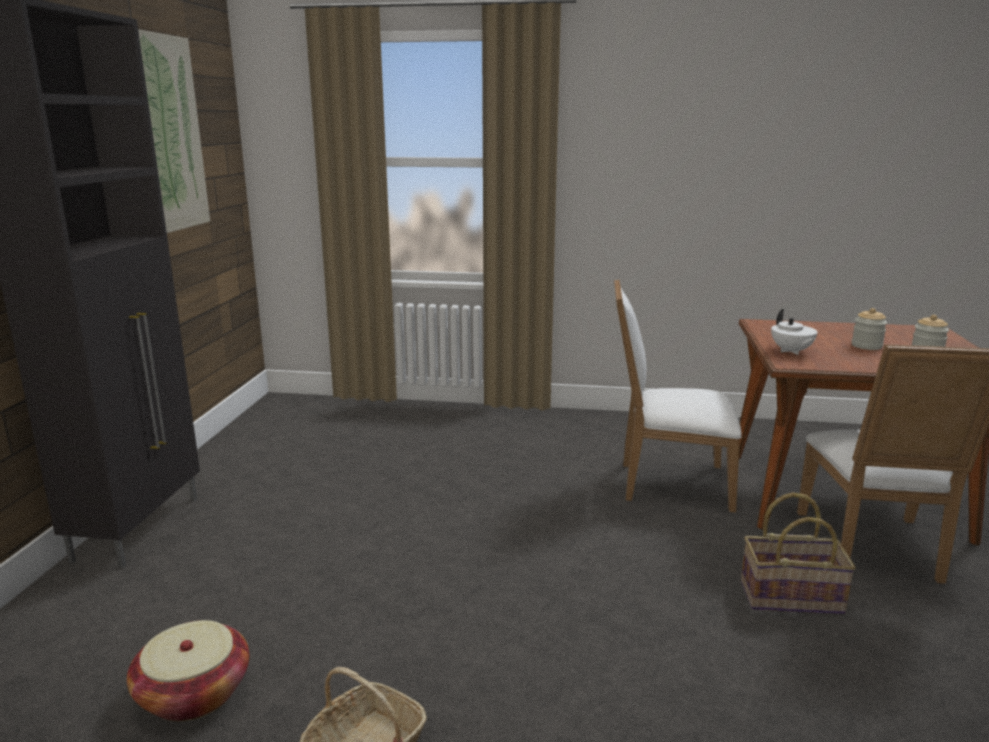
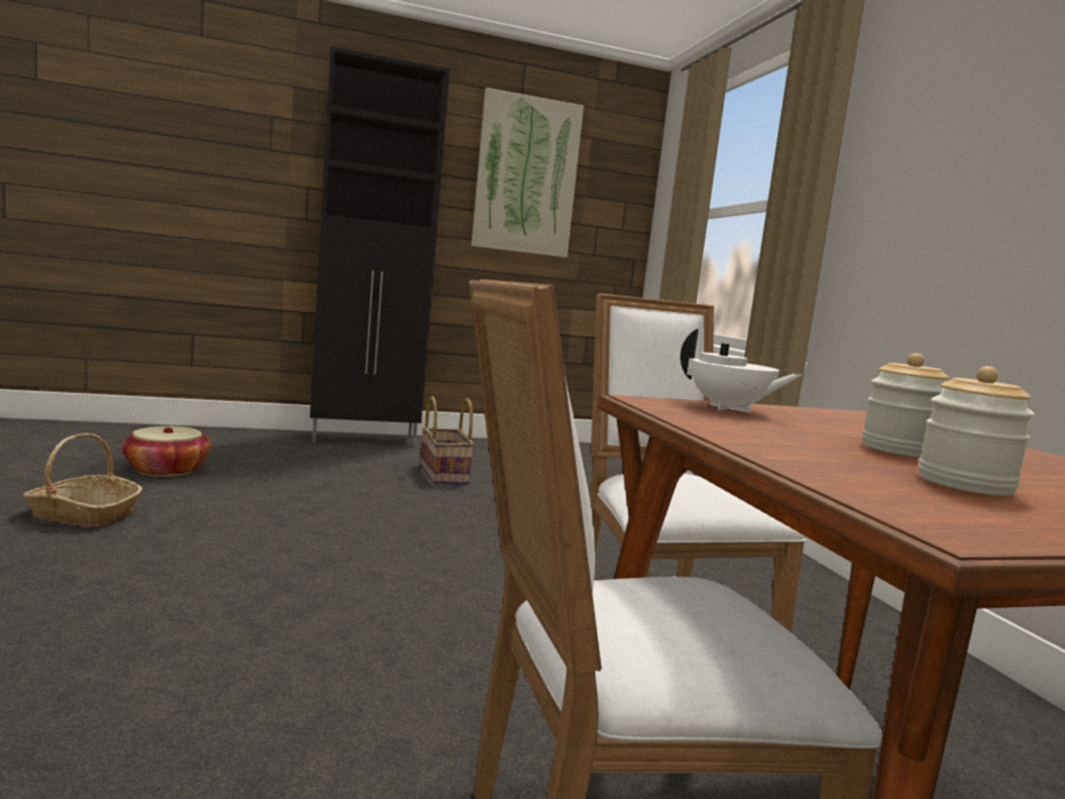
camera: 65 degrees right, 10 degrees down
basket [741,492,856,614] -> basket moved to [420,396,474,484]
white teapot [771,309,818,355] -> white teapot turned 105 degrees counterclockwise [680,329,802,413]

